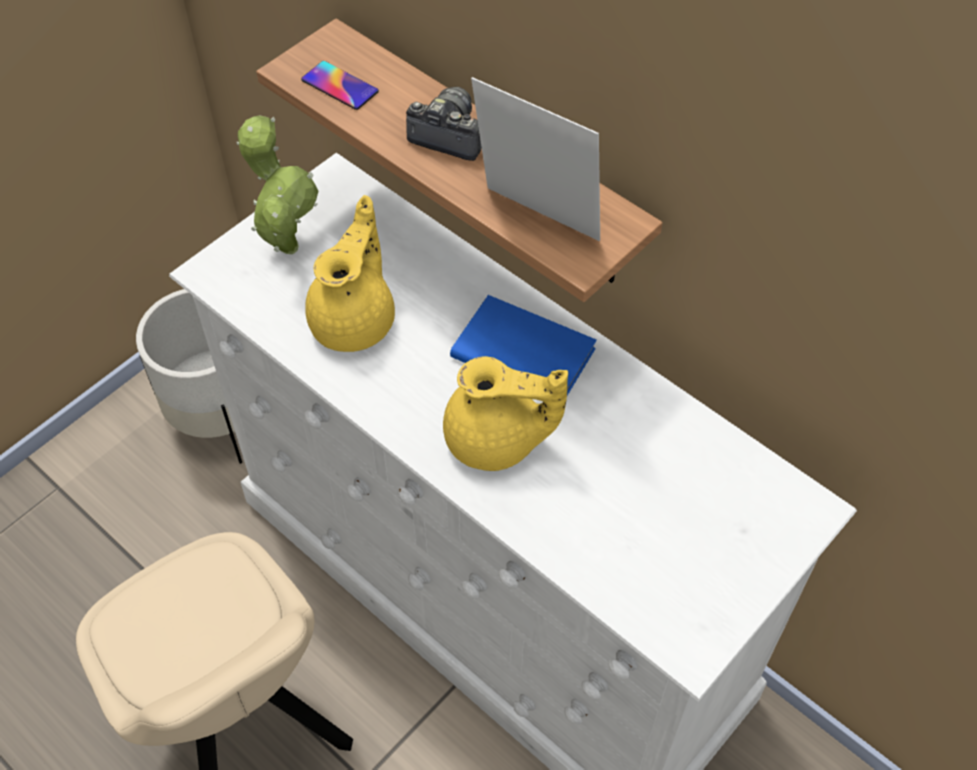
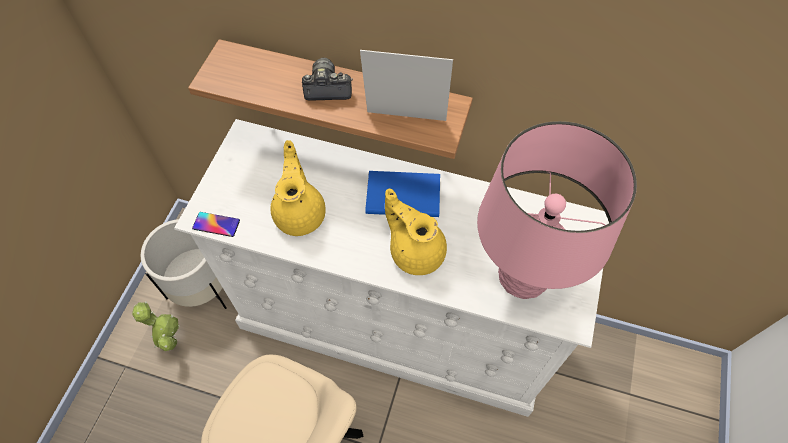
camera: 25 degrees left, 5 degrees up
potted plant [237,115,319,254] -> potted plant moved to [132,301,180,351]
phone [301,61,379,110] -> phone moved to [192,212,240,237]
yellow teapot [443,356,568,471] -> yellow teapot turned 120 degrees counterclockwise [385,188,447,275]
none -> pink table lamp [477,121,637,299]

